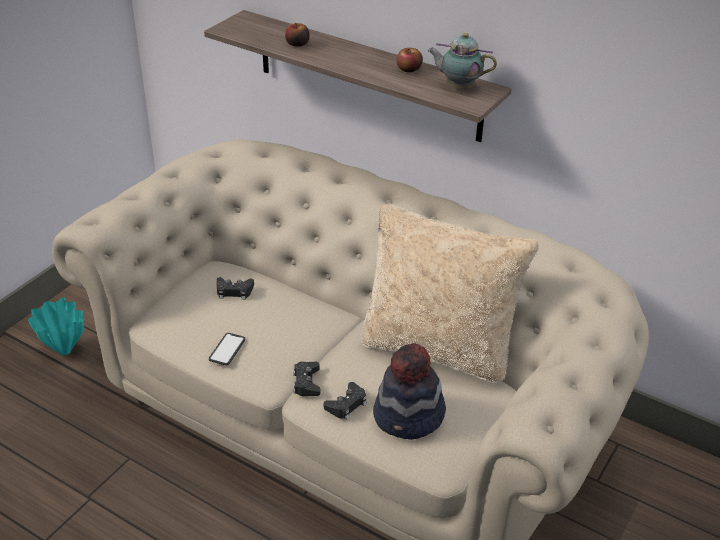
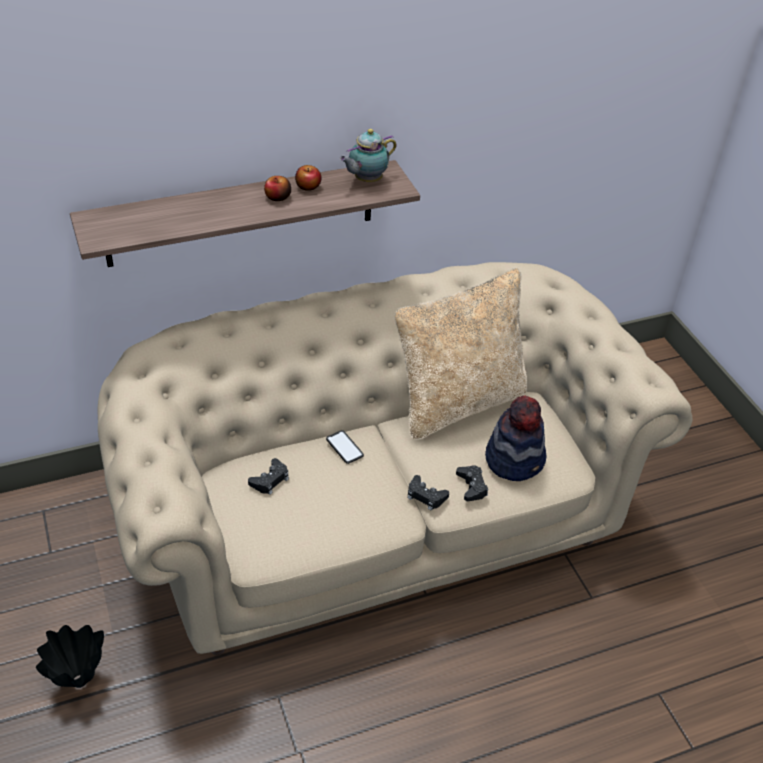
camera: 55 degrees left, 5 degrees up
turquoise vase [28,297,84,355] -> black vase [36,625,104,688]
phone [209,333,245,365] -> phone moved to [326,430,364,464]
apple [285,23,309,47] -> apple moved to [264,176,291,201]

